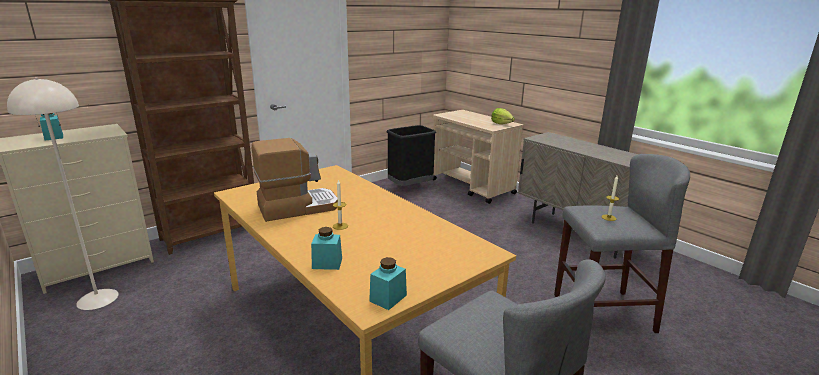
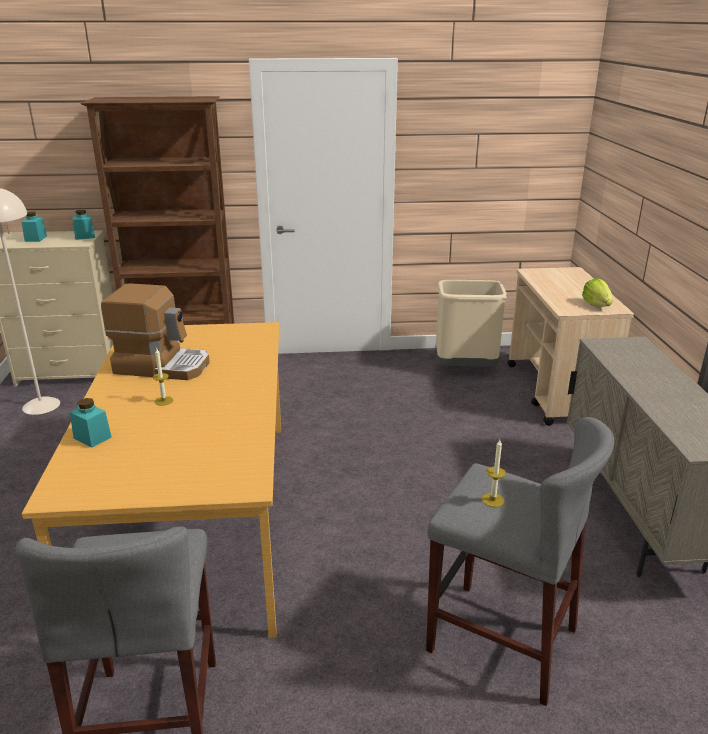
camera: 35 degrees right, 5 degrees up
turquoise jar [369,257,407,310] -> turquoise jar moved to [72,210,95,240]
black trash can [387,125,436,186] -> beige trash can [435,280,507,367]

